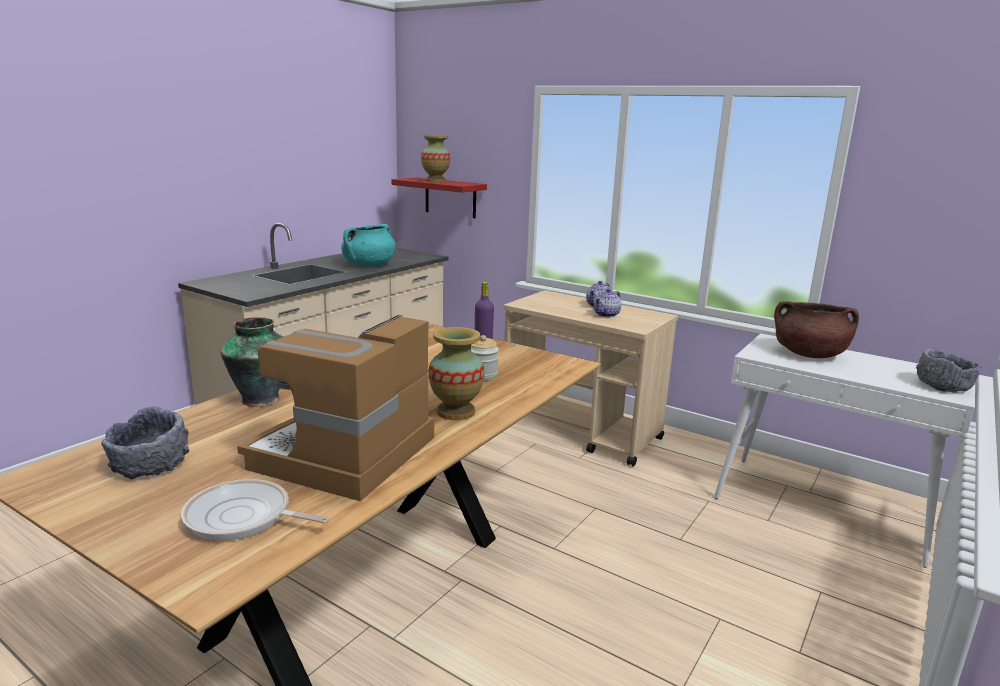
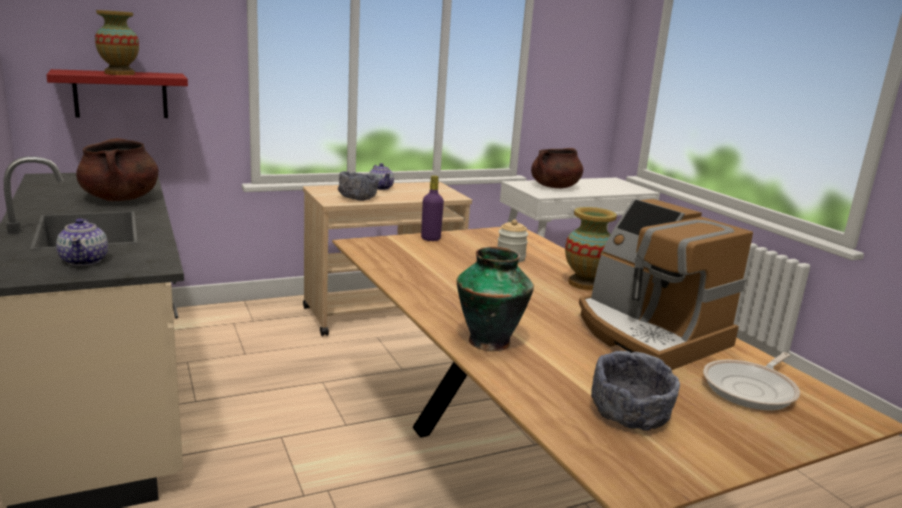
camera: 60 degrees left, 0 degrees up
turquoise cooking pot [341,224,396,266] -> brown cooking pot [76,138,158,201]
teapot [593,289,621,317] -> teapot moved to [56,218,108,266]
grey bowl [916,349,981,393] -> grey bowl moved to [338,171,379,201]

